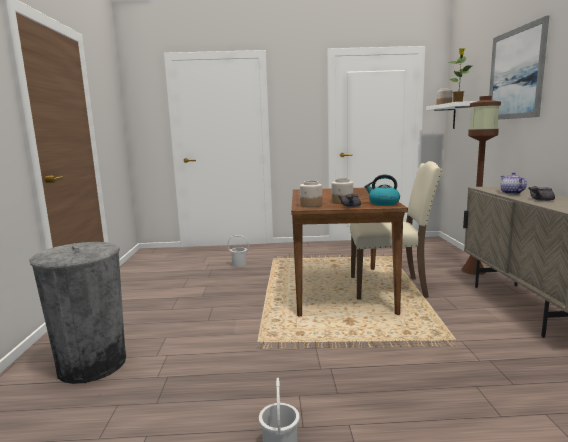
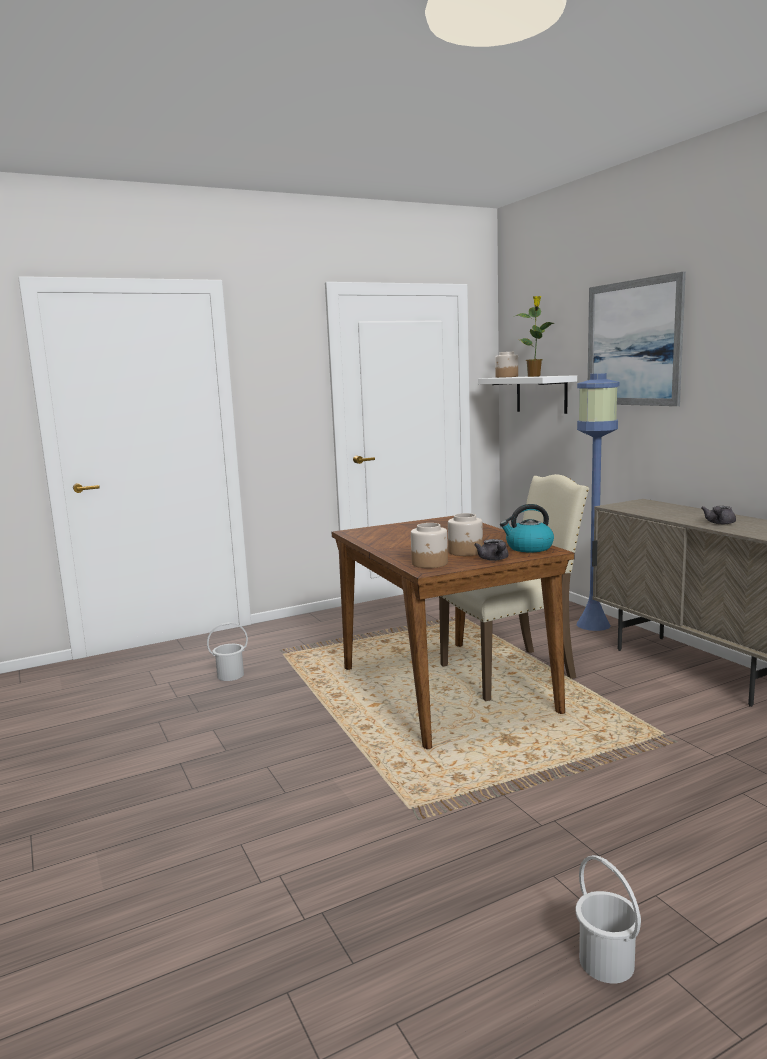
camera: 25 degrees left, 0 degrees up
grey trash can [29,242,126,384] -> none
brown floor lamp [461,96,501,275] -> blue floor lamp [577,373,620,631]
teapot [500,172,527,194] -> none

